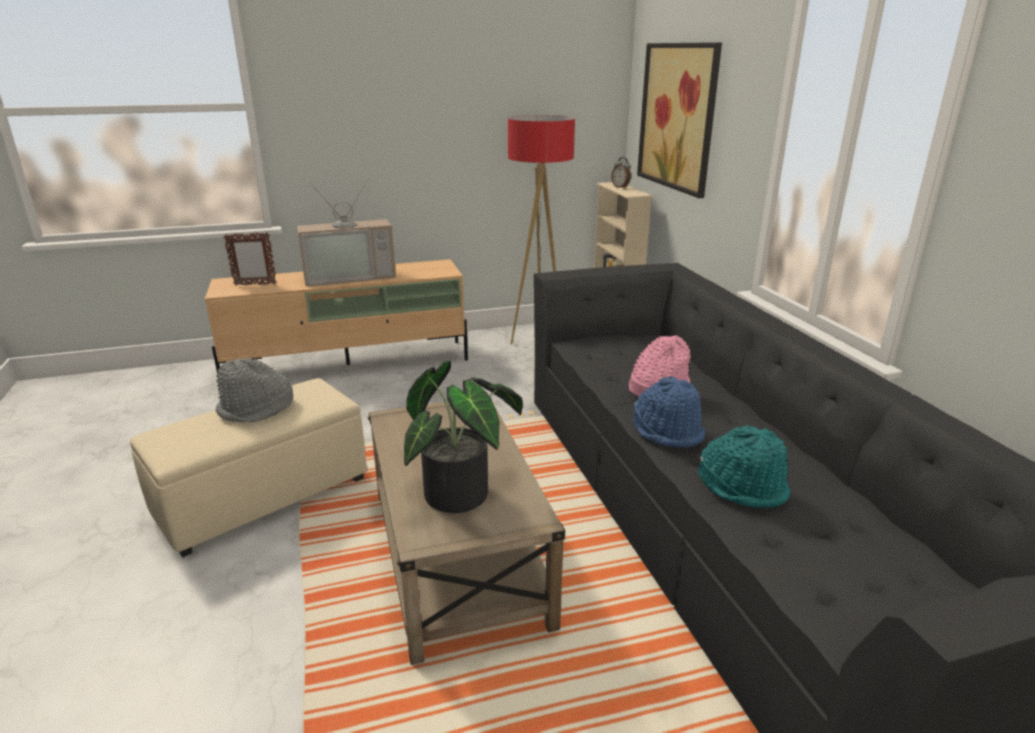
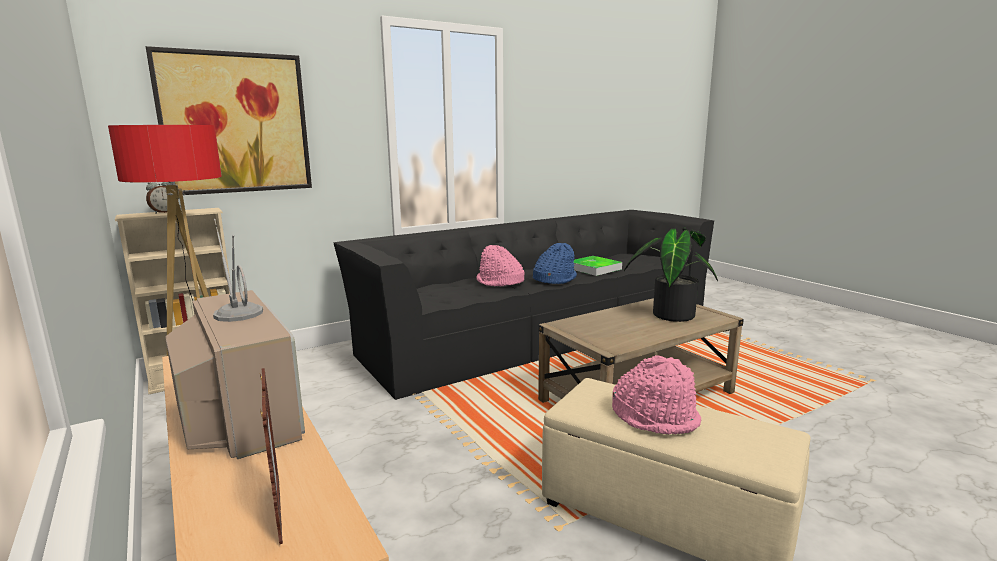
camera: 105 degrees left, 10 degrees down
grey hat [216,358,293,422] -> pink hat [612,355,701,434]
turquoise hat [698,425,790,508] -> tray [574,256,622,276]

